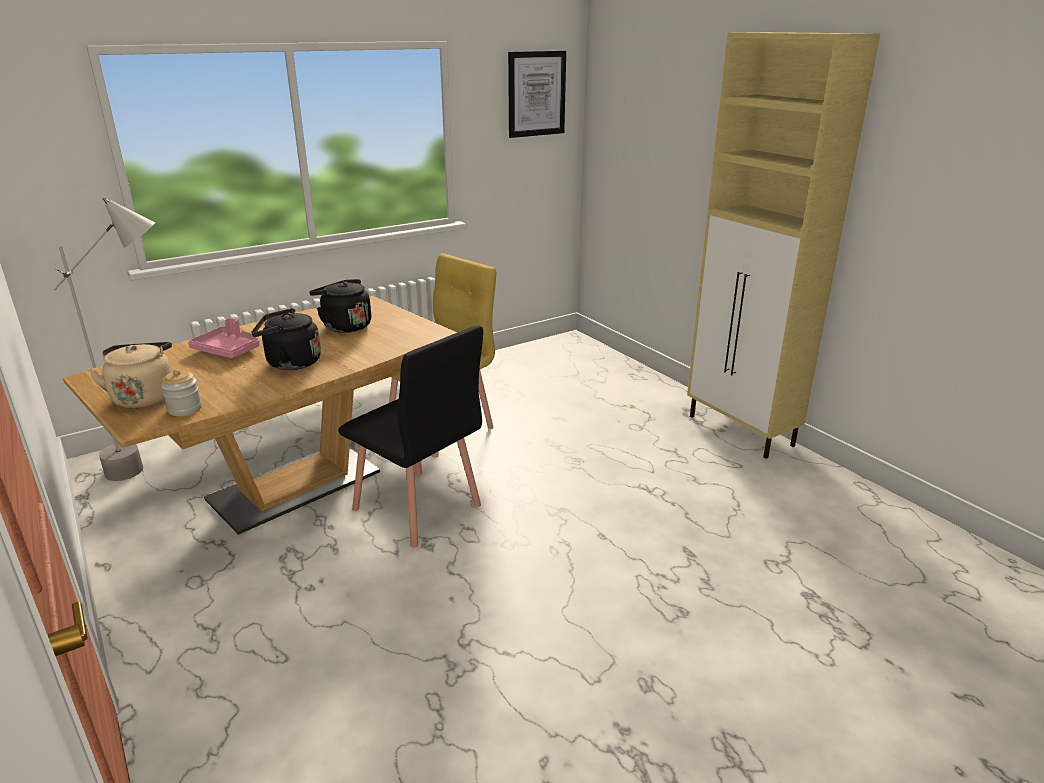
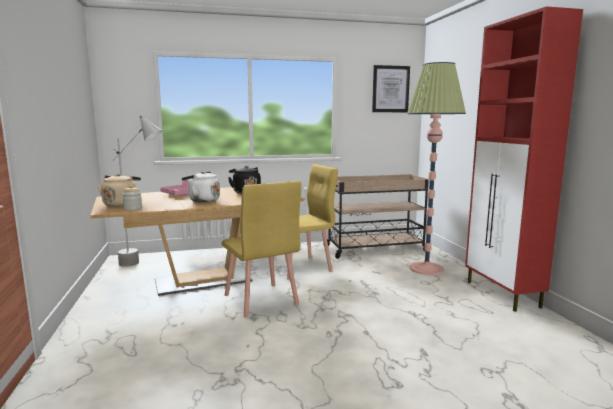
camera: 20 degrees right, 15 degrees down
black kettle [251,308,321,370] -> white kettle [182,171,220,202]
black chair [338,326,483,547] -> yellow chair [221,181,302,318]
beige cabinet [687,32,880,459] -> red cabinet [465,6,583,312]
none -> beige cart [323,174,429,259]
none -> floor lamp [407,62,466,275]

